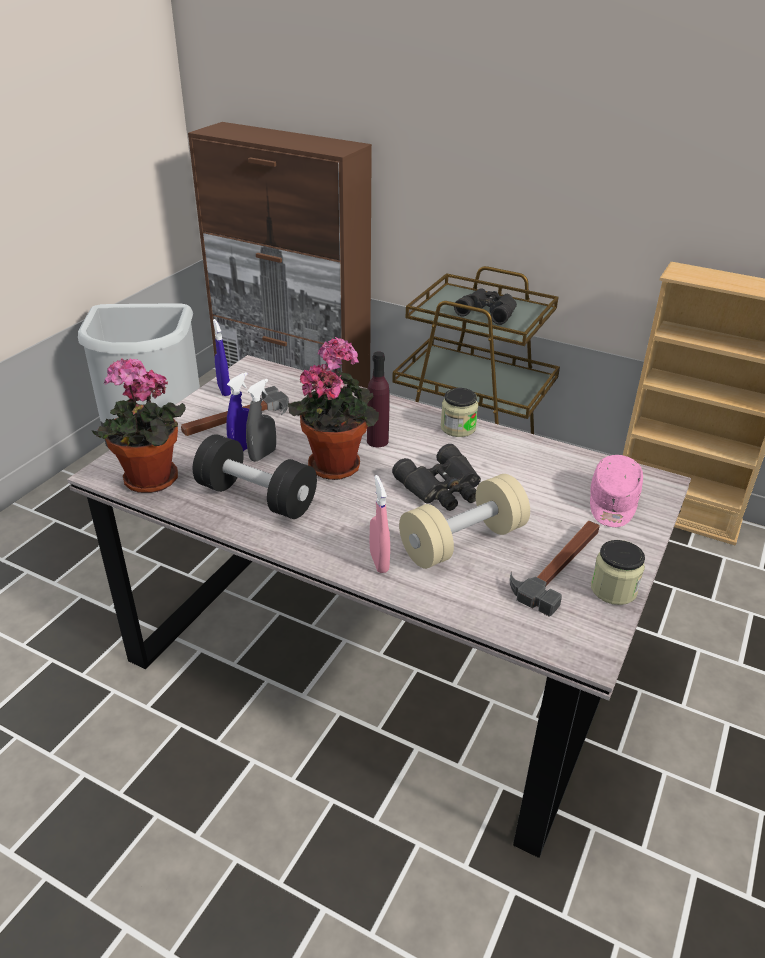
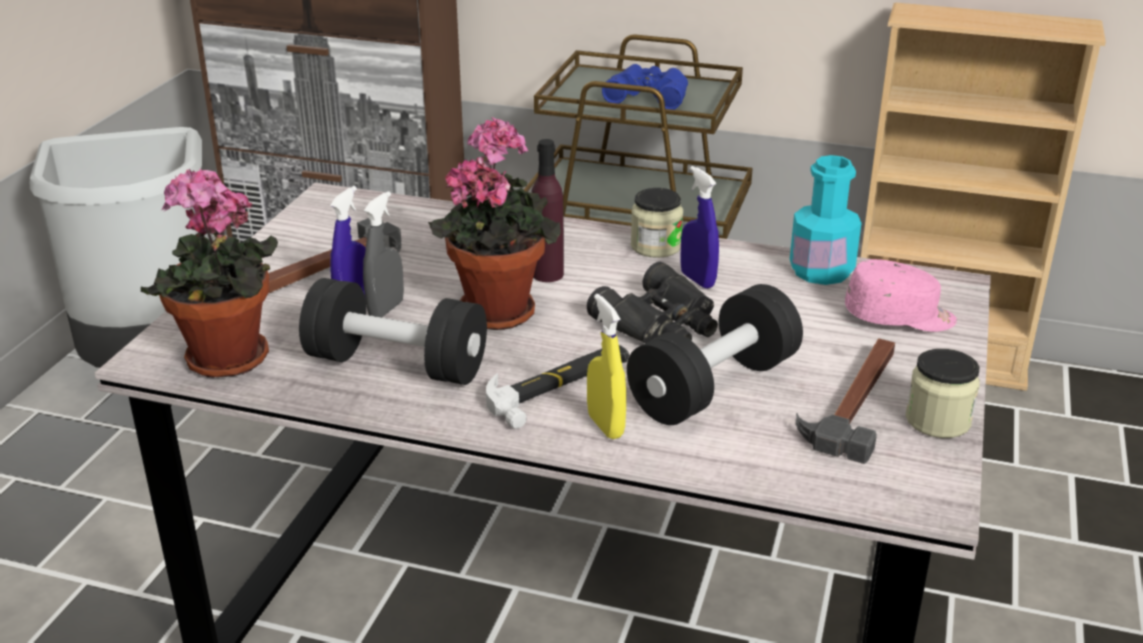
camera: 10 degrees left, 5 degrees down
blue spray bottle [213,319,231,396] -> blue spray bottle moved to [680,166,719,289]
pink spray bottle [370,475,390,573] -> yellow spray bottle [587,294,626,439]
beige dumbbell [399,474,530,569] -> black dumbbell [627,284,803,425]
black binoculars [454,288,517,325] -> blue binoculars [602,64,688,110]
pink cap [590,455,643,527] -> pink cap turned 90 degrees counterclockwise [845,259,957,332]
none -> hammer [486,345,629,429]
none -> turquoise bottle [790,155,861,285]

